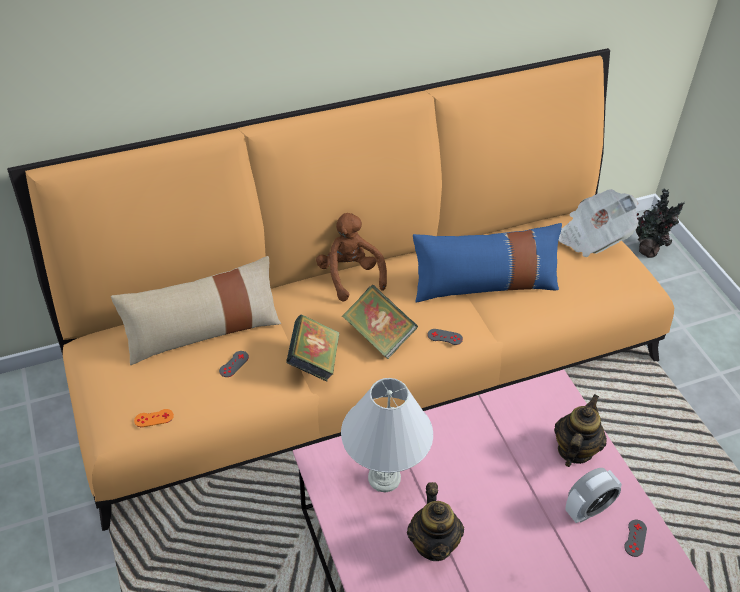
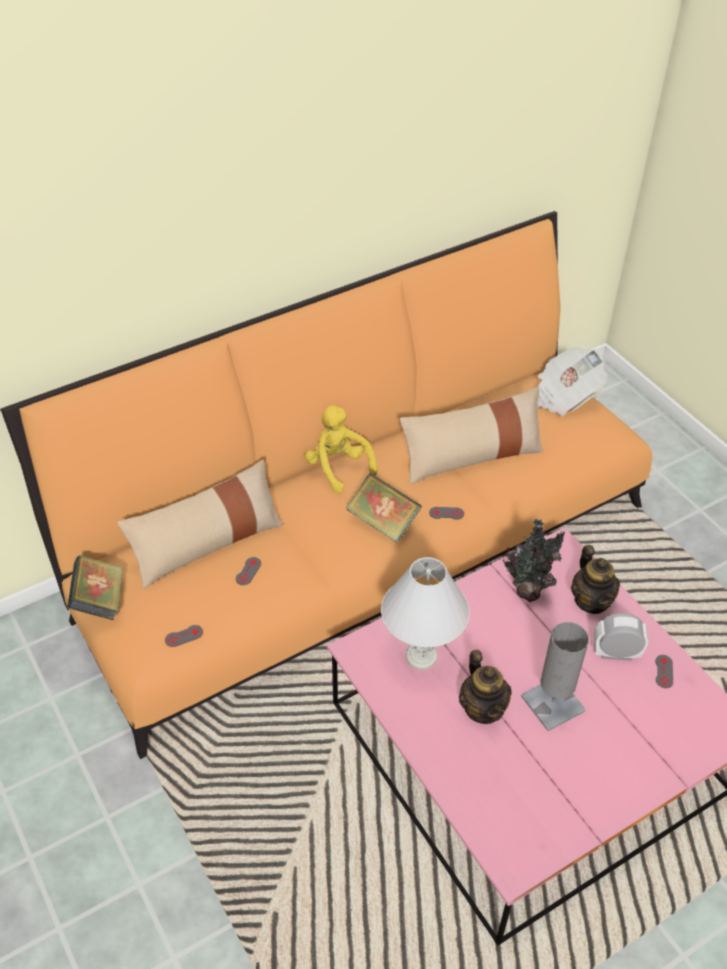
camera: 10 degrees left, 0 degrees up
orange game controller [134,409,174,427] -> grey game controller [165,625,203,647]
book [286,314,339,382] -> book moved to [67,555,123,620]
brown plush toy [316,213,387,302] -> yellow plush toy [304,405,377,494]
blue pillow [413,223,562,302] -> beige pillow [400,387,543,484]
teapot [554,394,607,467] -> teapot turned 150 degrees clockwise [571,545,620,614]
alarm clock [565,468,622,523] -> alarm clock turned 135 degrees counterclockwise [594,613,648,660]
potted plant [635,189,685,258] -> potted plant moved to [503,519,565,602]
none -> grey table lamp [521,622,589,731]

